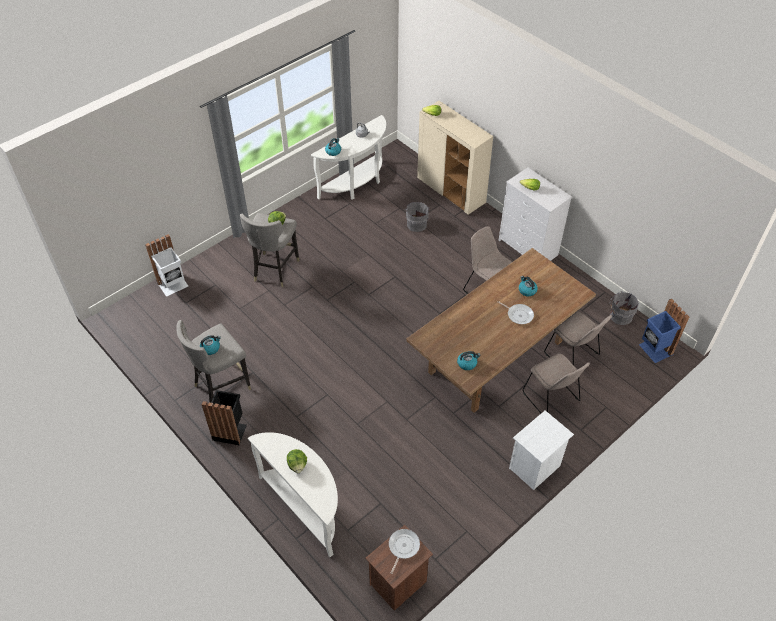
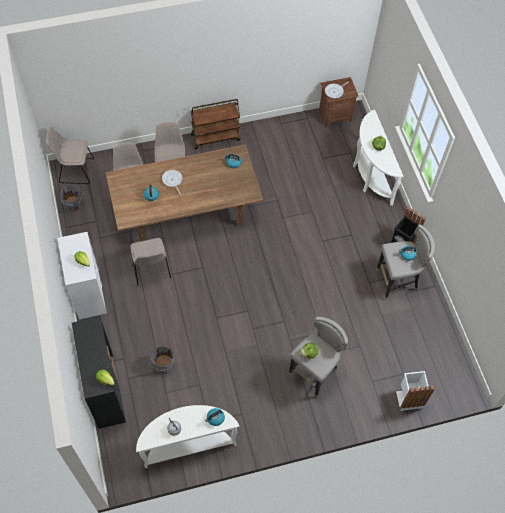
camera: 155 degrees left, 10 degrees up
beige cabinet [417,101,493,215] -> black cabinet [72,316,126,429]
white nightstand [509,411,574,490] -> brown cart [191,99,241,149]
blue trash can [639,299,689,363] -> beige chair [46,127,94,184]

